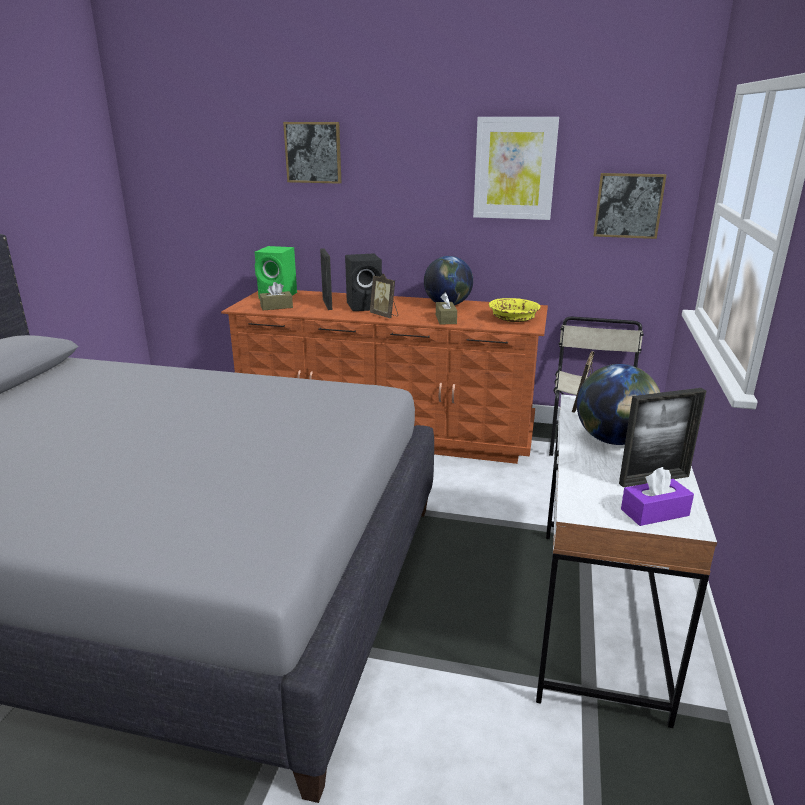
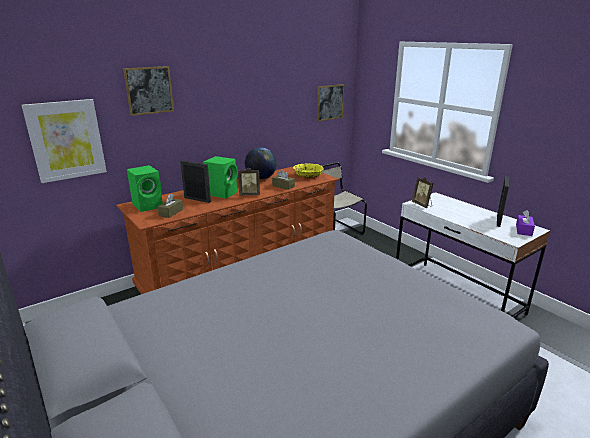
camera: 50 degrees left, 0 degrees up
black speaker [345,253,382,311] -> green speaker [203,156,238,199]
picture [473,117,559,220] -> picture moved to [22,99,107,183]
globe [577,364,660,445] -> none

